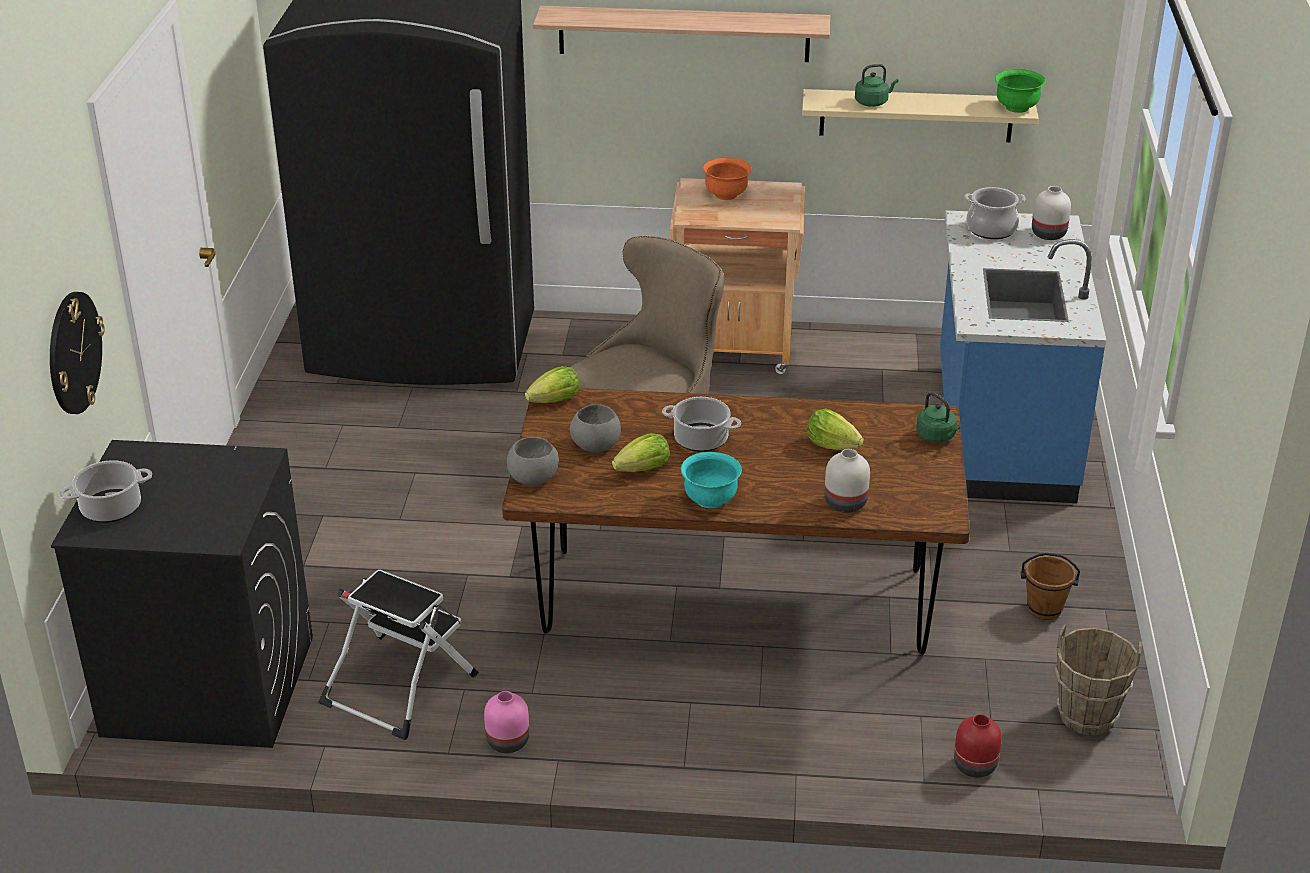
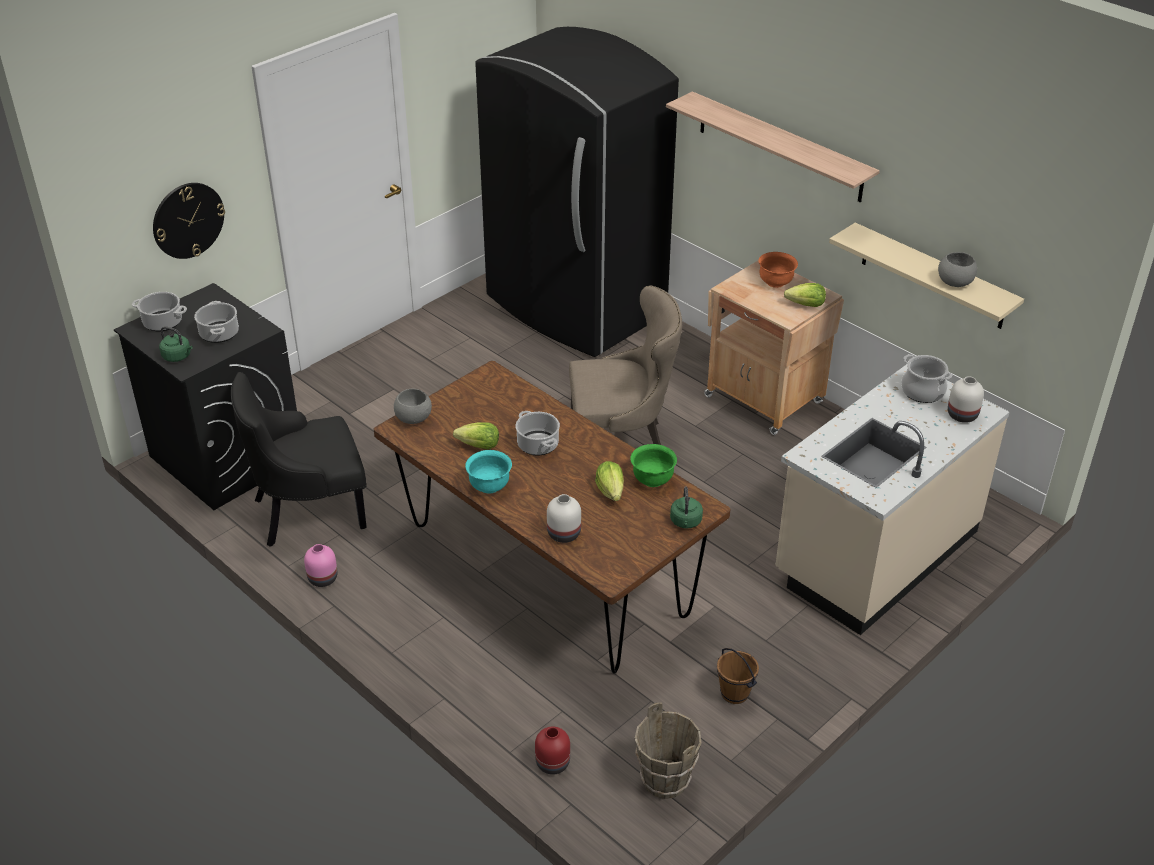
camera: 40 degrees right, 5 degrees up
step ladder [318,570,479,740] -> black chair [231,372,367,546]
lettuce [525,366,580,403] -> lettuce moved to [784,283,826,307]
grey bowl [570,404,621,452] -> grey bowl moved to [938,252,977,287]
green kettle [855,64,899,107] -> green kettle moved to [159,326,193,362]
blue counter [940,210,1106,503] -> beige counter [776,364,1009,635]
green bowl [995,69,1046,113] -> green bowl moved to [630,444,677,487]
none -> cooking pot [194,301,239,343]

